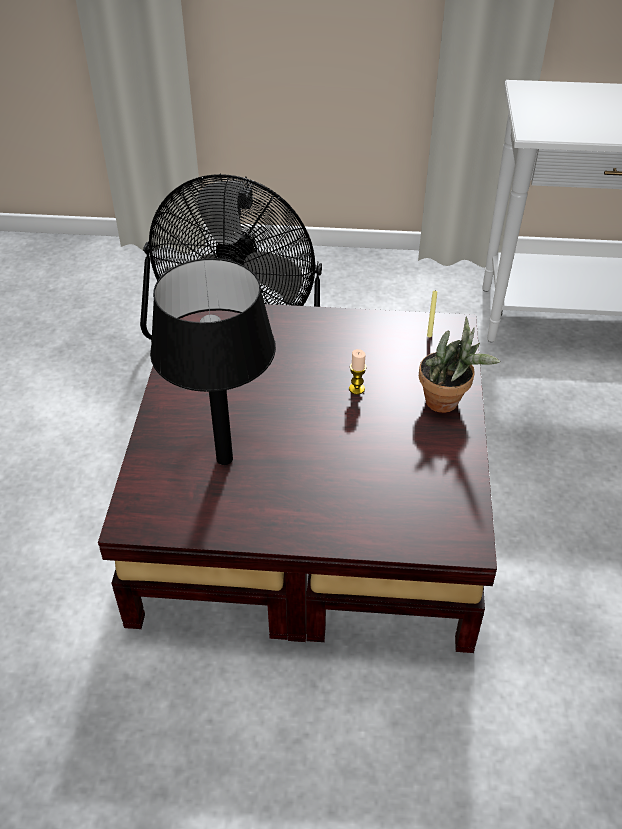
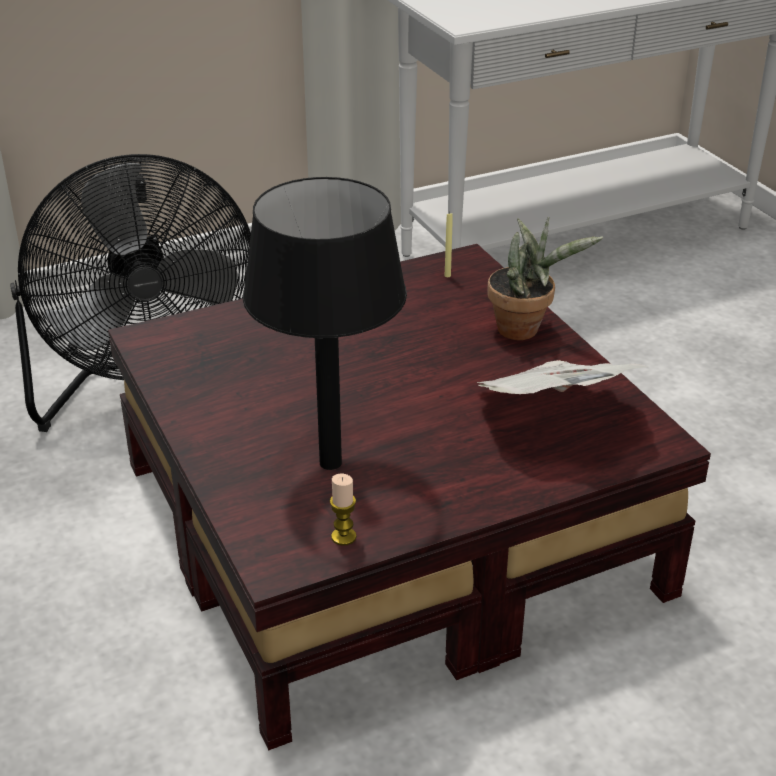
camera: 30 degrees left, 10 degrees down
candle [349,349,366,395] -> candle moved to [330,474,357,546]
none -> newspaper [477,360,649,394]

